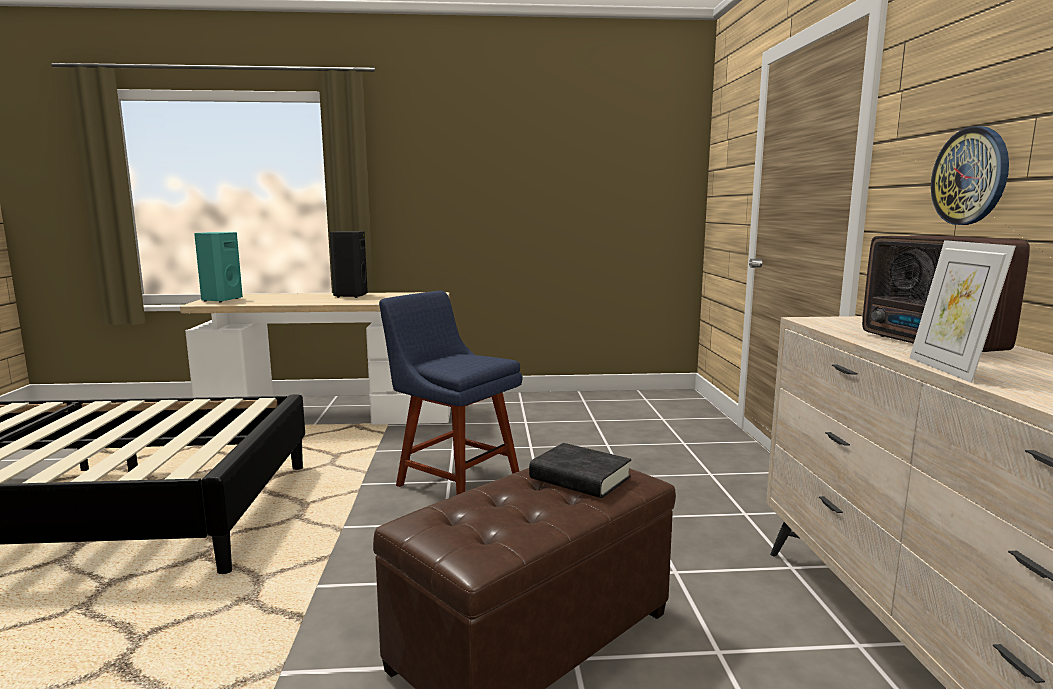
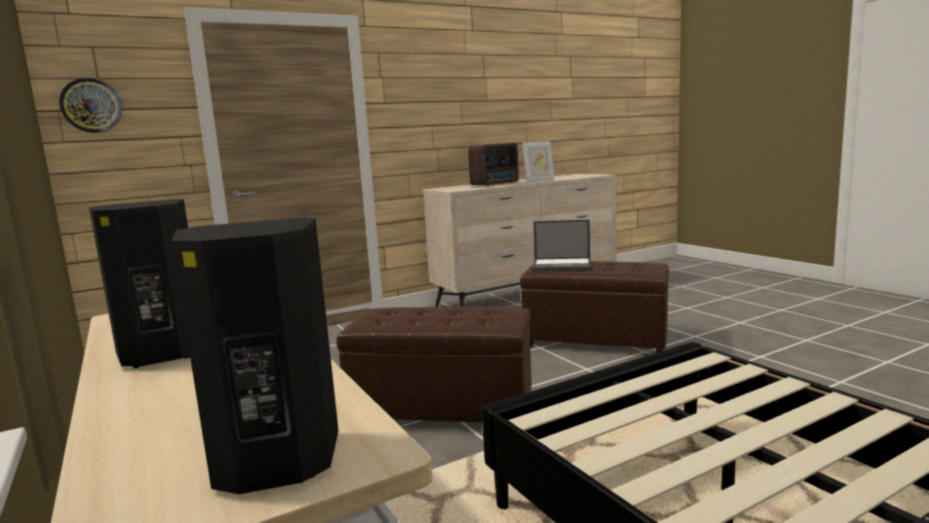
camera: 115 degrees left, 0 degrees up
turquoise speaker [194,232,243,302] -> black speaker [172,218,339,494]
blue chair [379,291,523,495] -> brown ottoman [336,307,532,422]
black book [529,443,631,498] -> laptop [533,220,592,271]
wall clock [931,126,1009,225] -> wall clock moved to [59,78,122,133]

